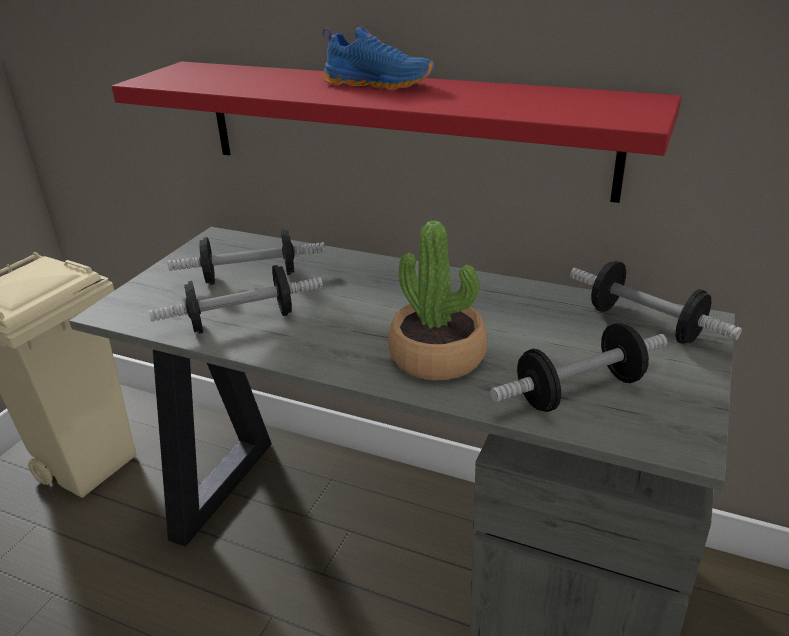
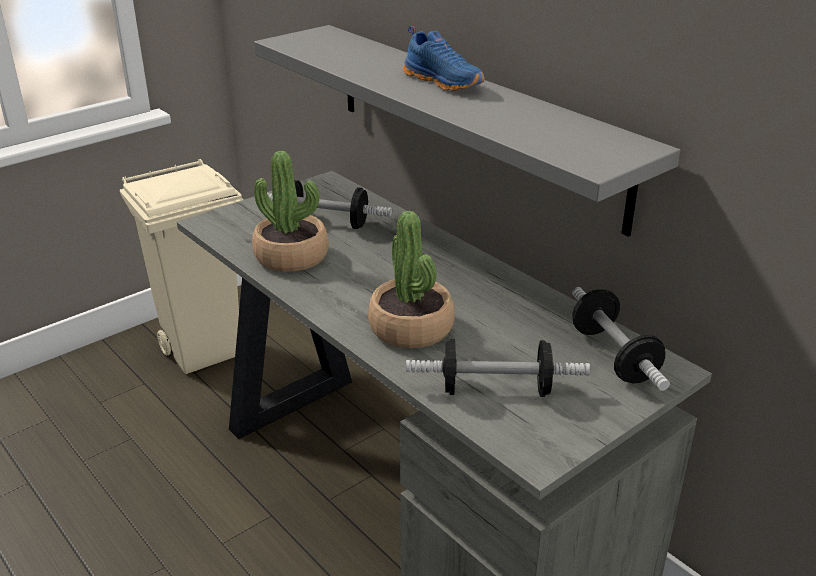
camera: 25 degrees right, 0 degrees up
red shelf [111,61,682,203] -> grey shelf [254,25,680,237]
dumbbell [149,265,323,334] -> potted plant [252,151,329,272]

